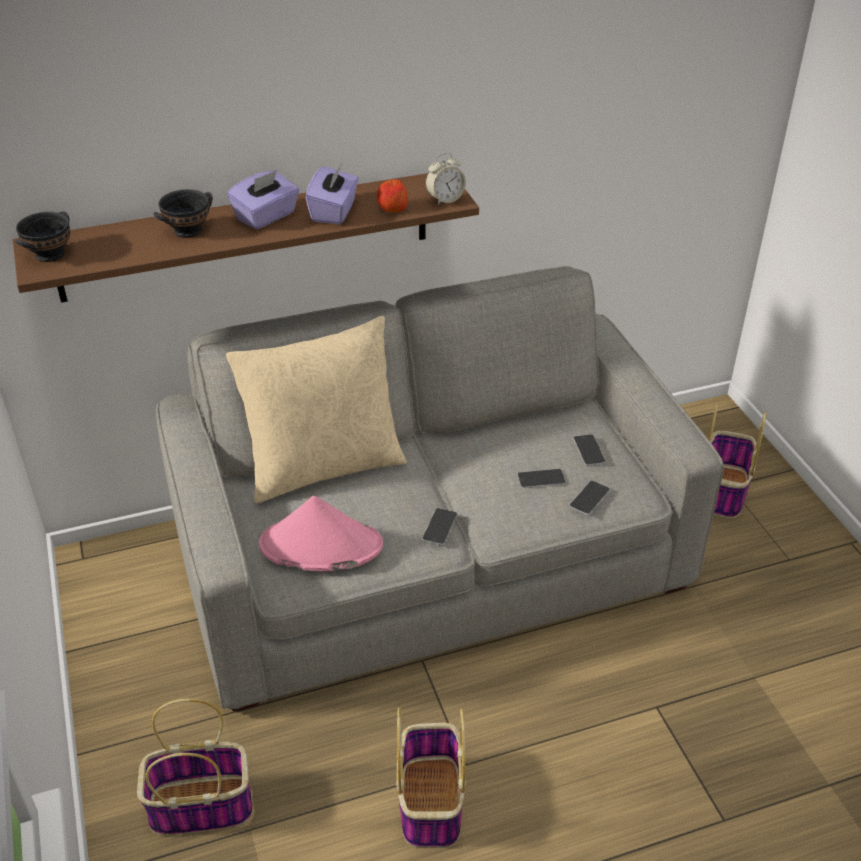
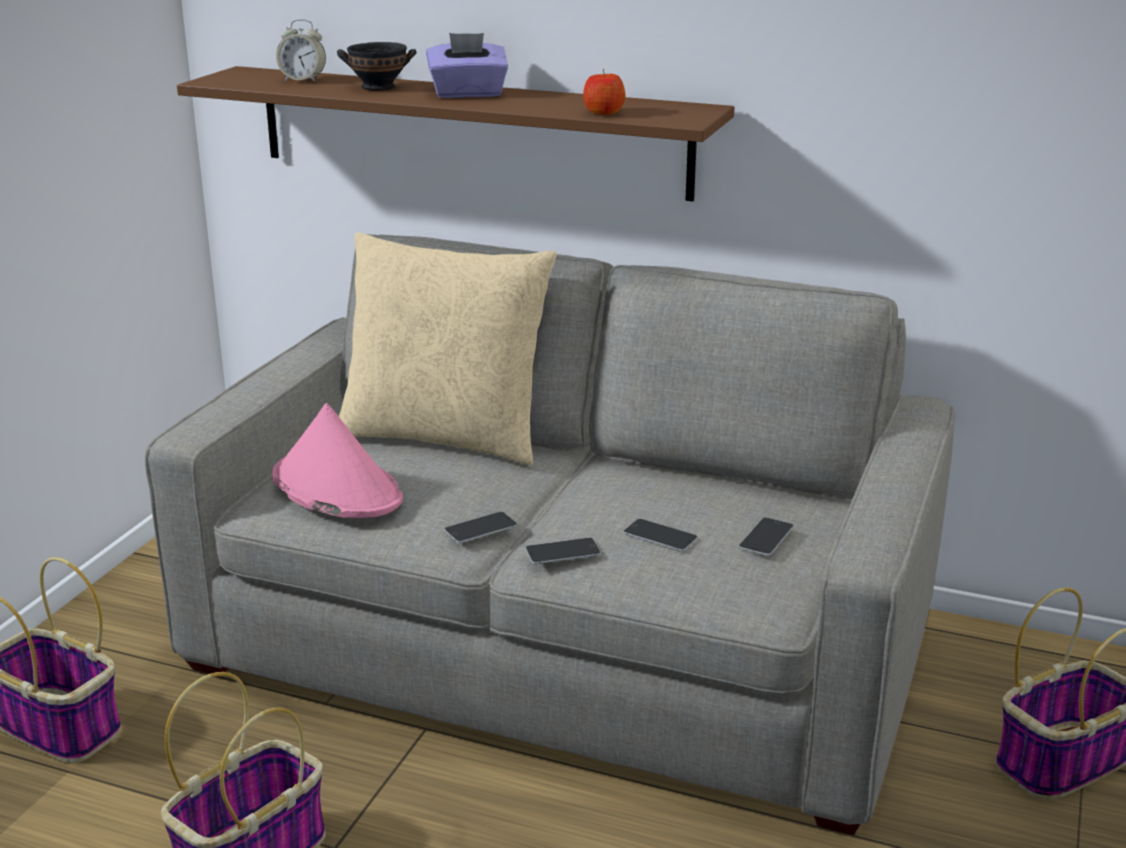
camera: 40 degrees right, 15 degrees down
black bowl [16,211,70,262] -> none
purple tissue box [305,162,359,224] -> none
alarm clock [425,153,466,206] -> alarm clock moved to [276,19,326,82]
phone [569,480,610,515] -> phone moved to [525,538,601,564]

